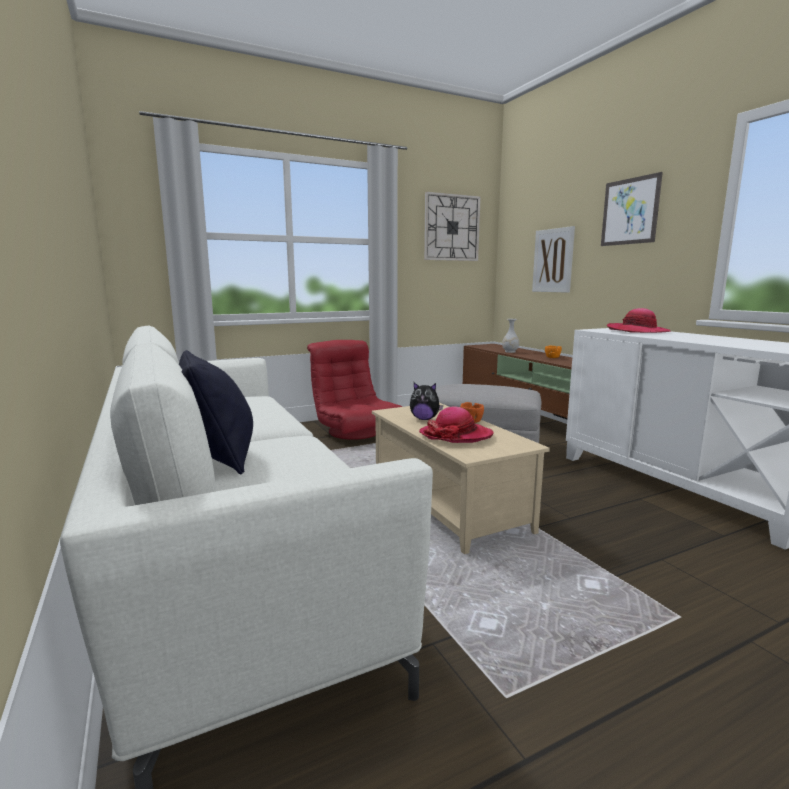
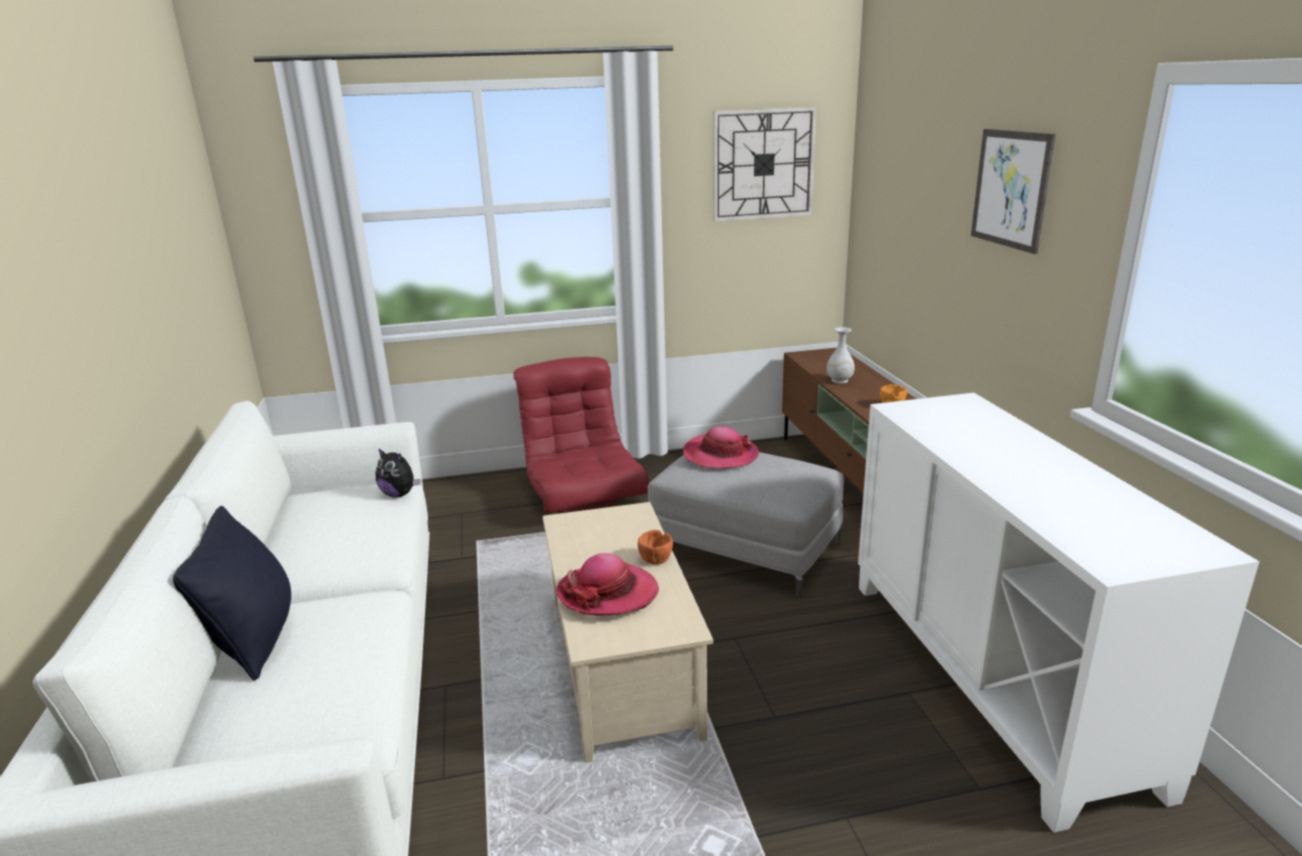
camera: 15 degrees right, 10 degrees up
plush toy [410,383,443,420] -> plush toy moved to [376,448,421,498]
picture [532,226,575,293] -> none
hat [607,308,671,333] -> hat moved to [683,426,759,469]

